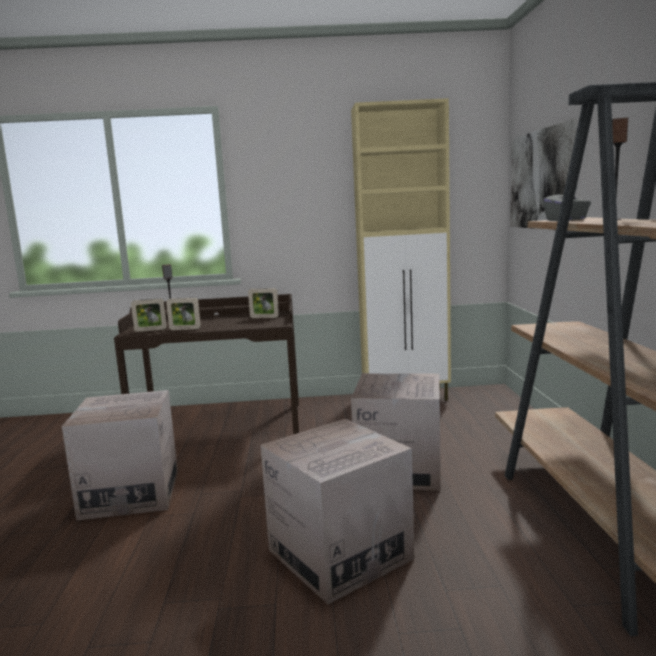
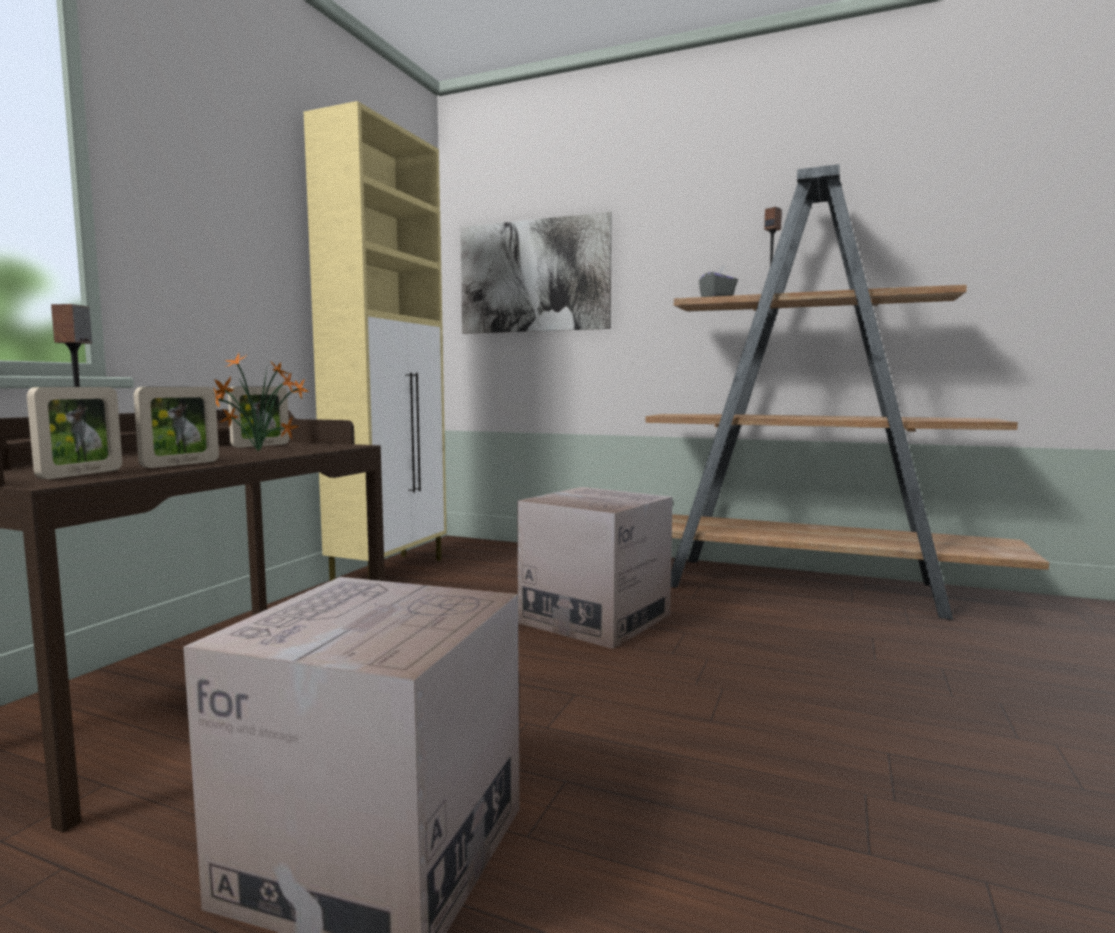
camera: 65 degrees left, 5 degrees down
cardboard box [260,419,414,604] -> none
none -> potted plant [213,353,309,451]

